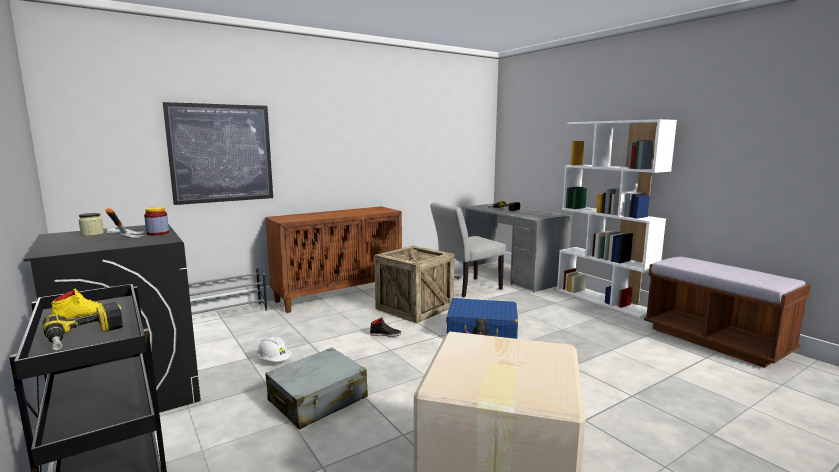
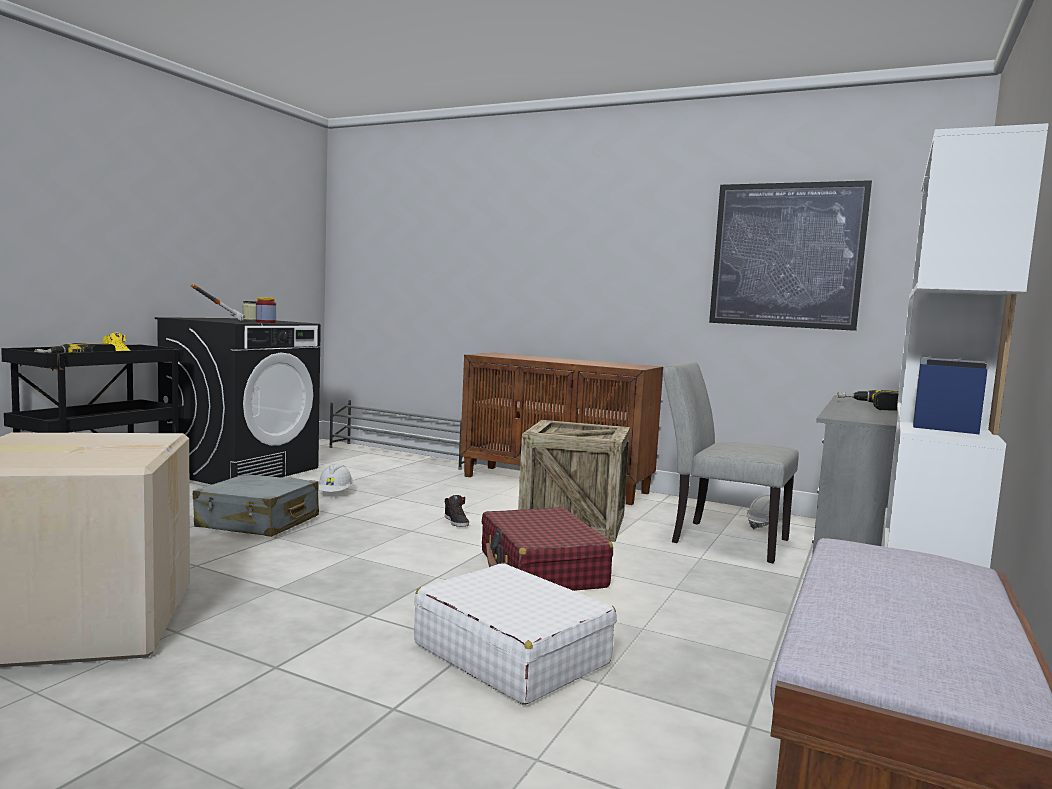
camera: 60 degrees right, 5 degrees down
picture [163,102,273,205] -> picture moved to [709,180,872,331]
blue suitcase [446,298,518,339] -> red suitcase [482,507,613,591]
none -> white suitcase [414,563,616,704]

